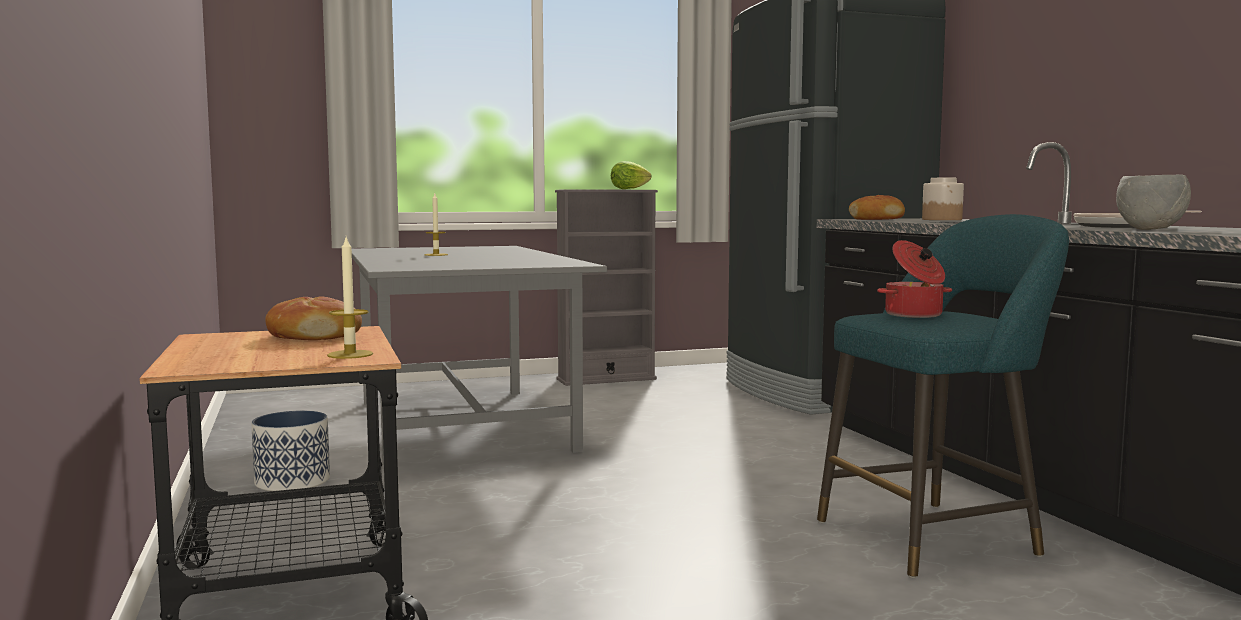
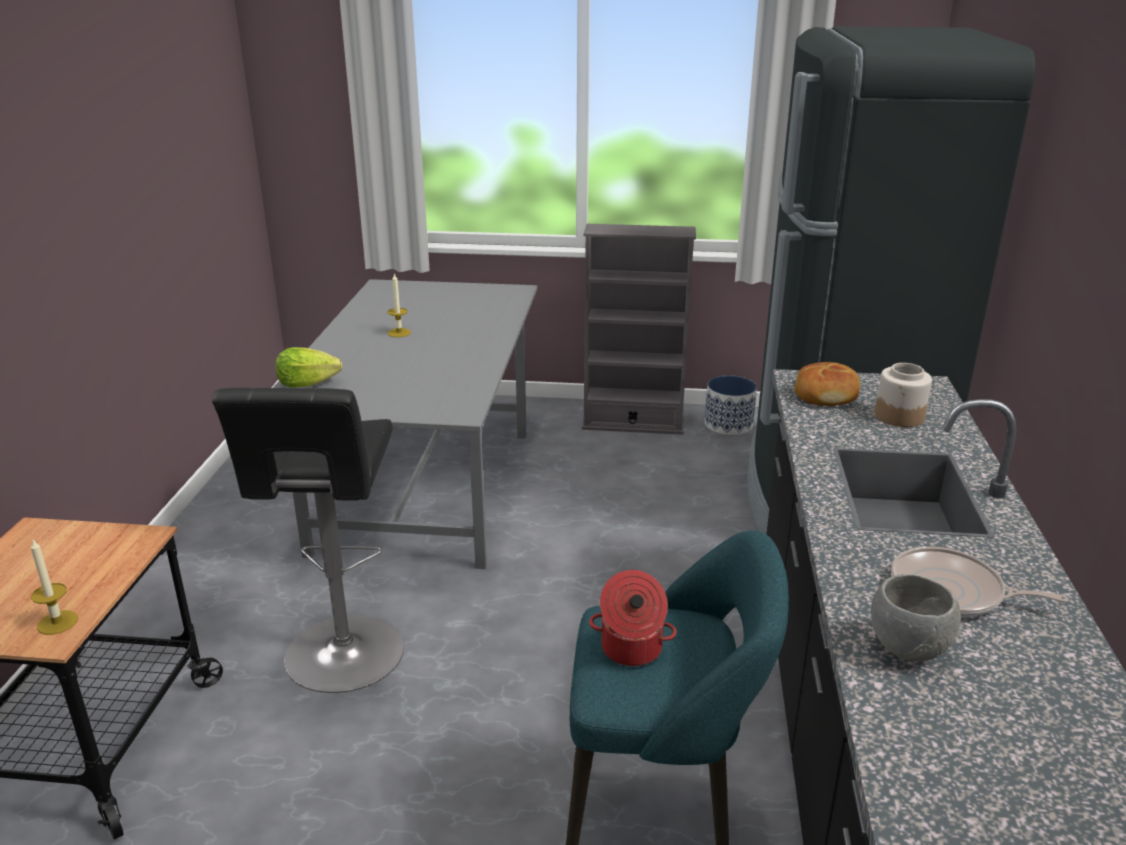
camera: 25 degrees right, 20 degrees up
planter [252,411,330,491] -> planter moved to [705,376,757,435]
bread [265,296,362,340] -> none
lettuce [611,161,652,189] -> lettuce moved to [276,347,342,387]
none -> black stool [212,388,404,693]

